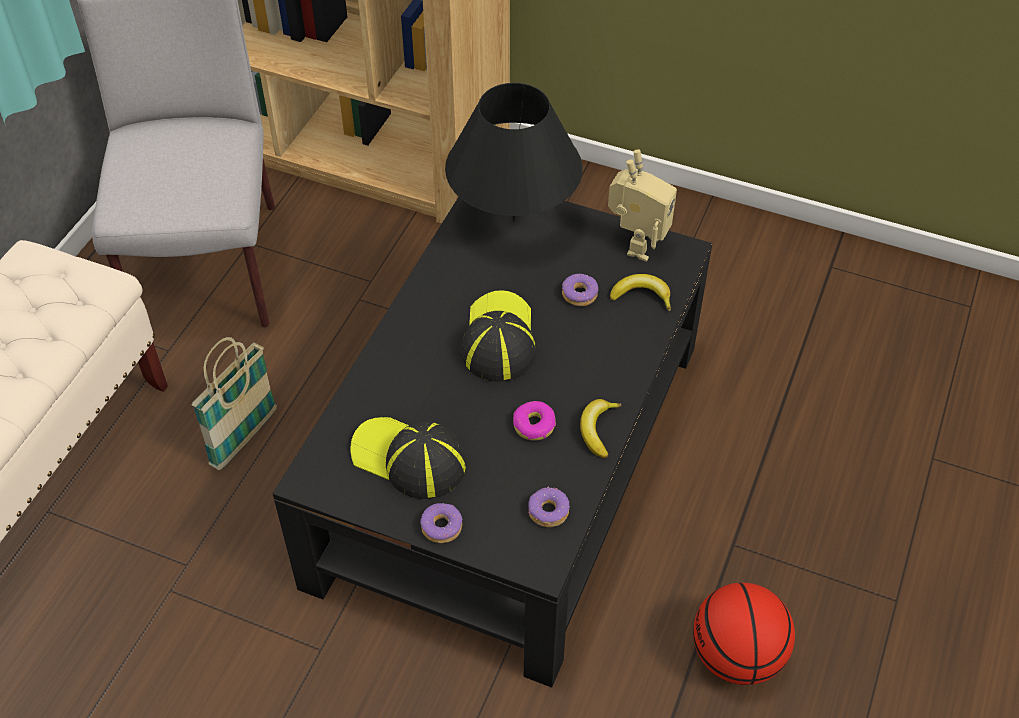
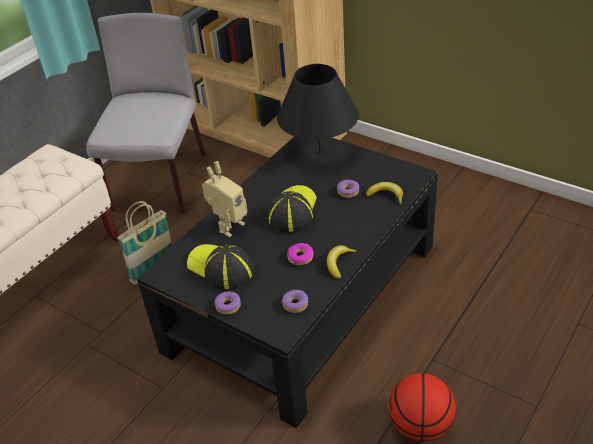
camera: 15 degrees right, 10 degrees down
toy robot [608,149,677,262] -> toy robot moved to [202,161,247,237]

